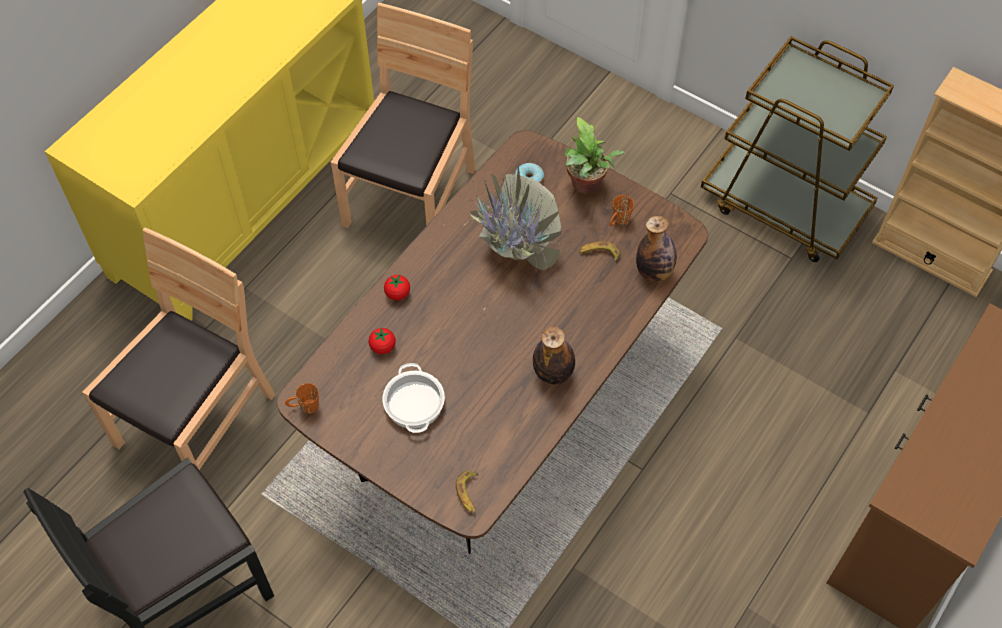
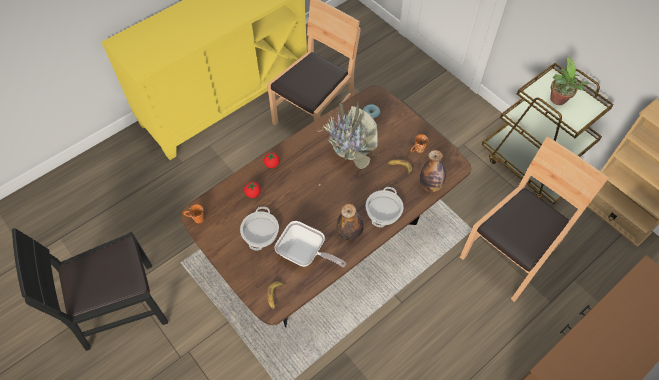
camera: 15 degrees right, 0 degrees up
brown chair [82,228,275,470] -> brown chair moved to [460,136,609,302]
potted plant [564,116,625,193] -> potted plant moved to [550,56,591,105]
none -> frying pan [275,221,346,267]
none -> cooking pot [366,187,403,227]

